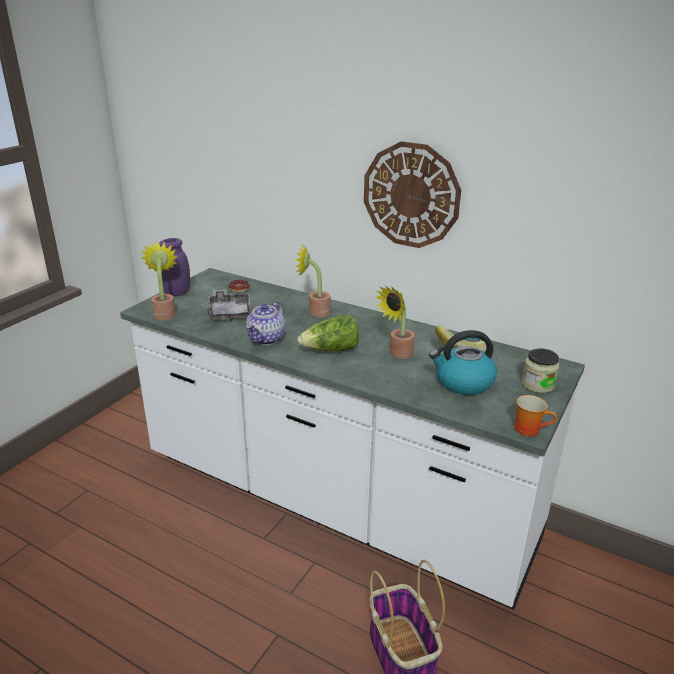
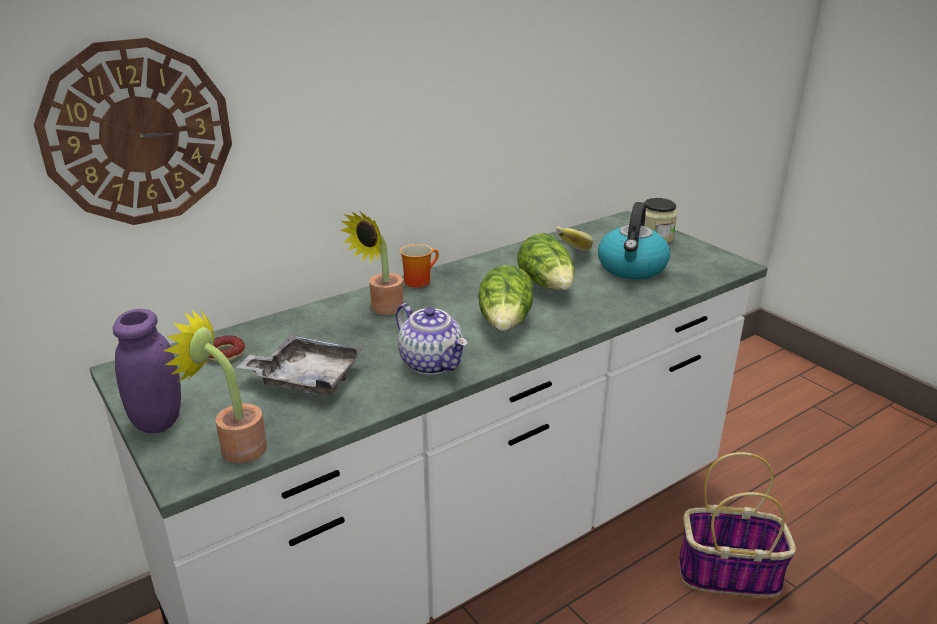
camera: 65 degrees left, 0 degrees up
wall clock [364,141,461,248] -> wall clock moved to [34,38,232,225]
potted plant [375,286,415,359] -> lettuce [517,233,575,290]
mug [515,395,557,437] -> mug moved to [400,244,439,288]

